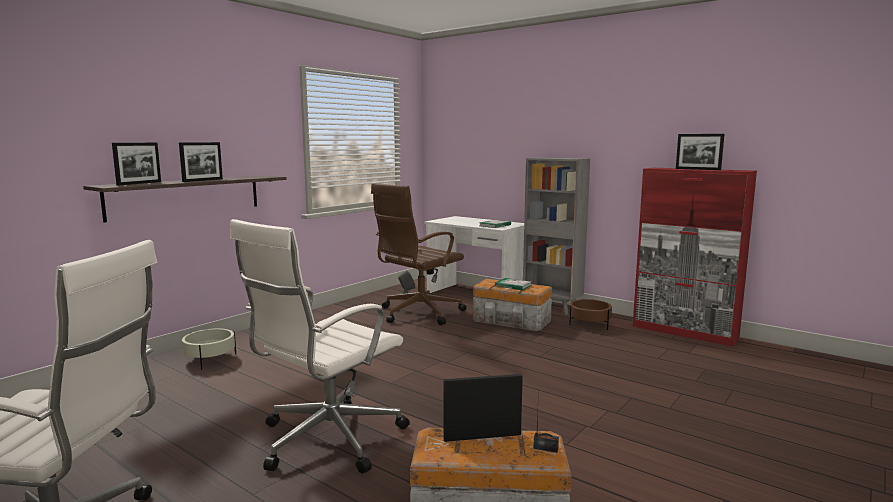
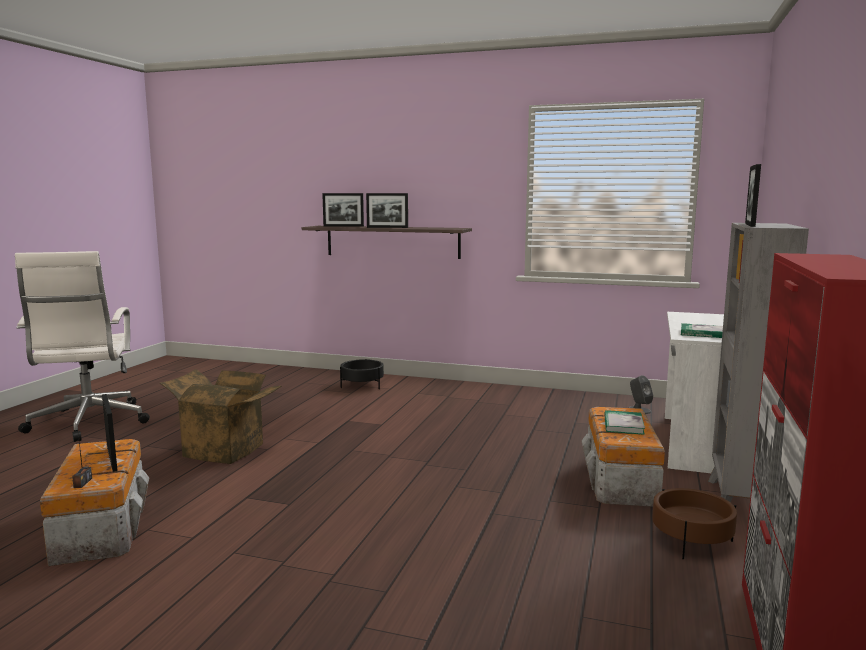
camera: 70 degrees right, 0 degrees up
beige planter [182,328,236,369] -> black planter [340,359,384,389]
white office chair [230,219,410,473] -> cardboard box [159,369,281,464]
brown office chair [371,183,467,325] -> none
picture frame [676,134,724,170] -> picture frame moved to [745,164,761,227]

